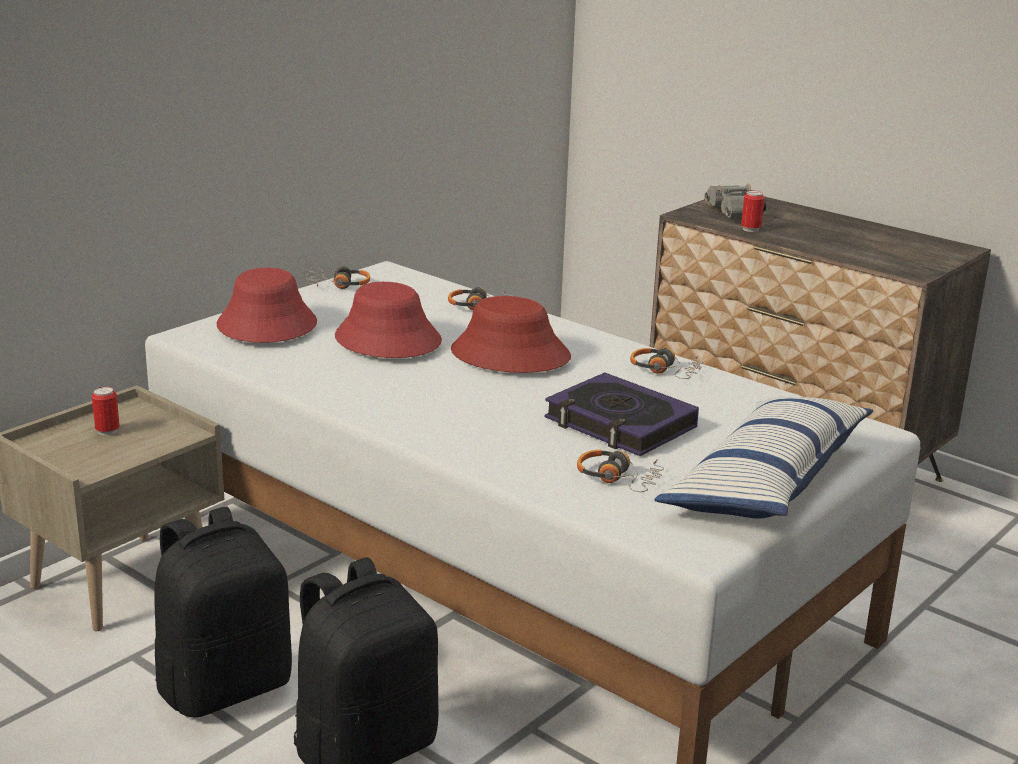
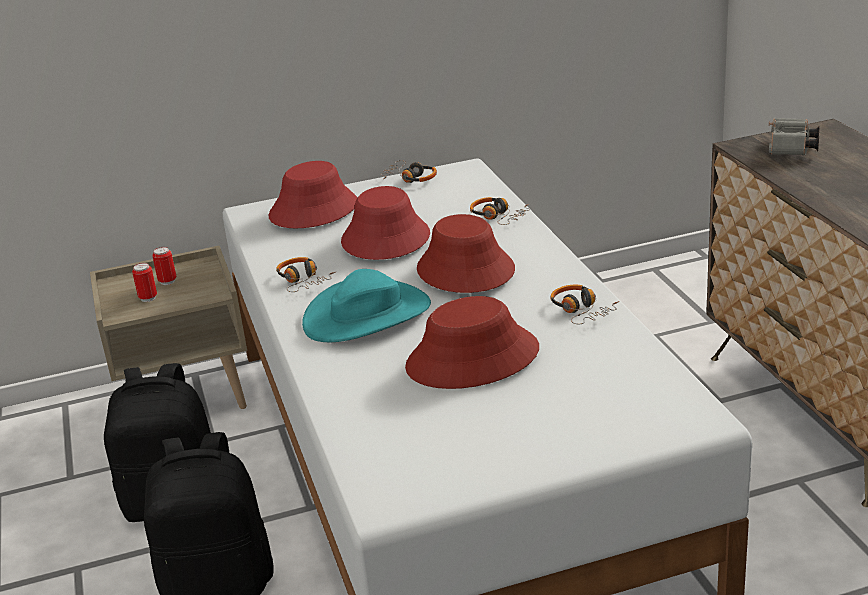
camera: 35 degrees right, 5 degrees up
book [545,372,699,456] -> red hat [405,296,539,389]
headphones [577,450,664,492] -> headphones moved to [276,257,336,292]
pillow [654,396,873,519] -> none
can [741,190,765,232] -> can moved to [132,263,157,302]
none -> turquoise hat [302,269,431,342]

